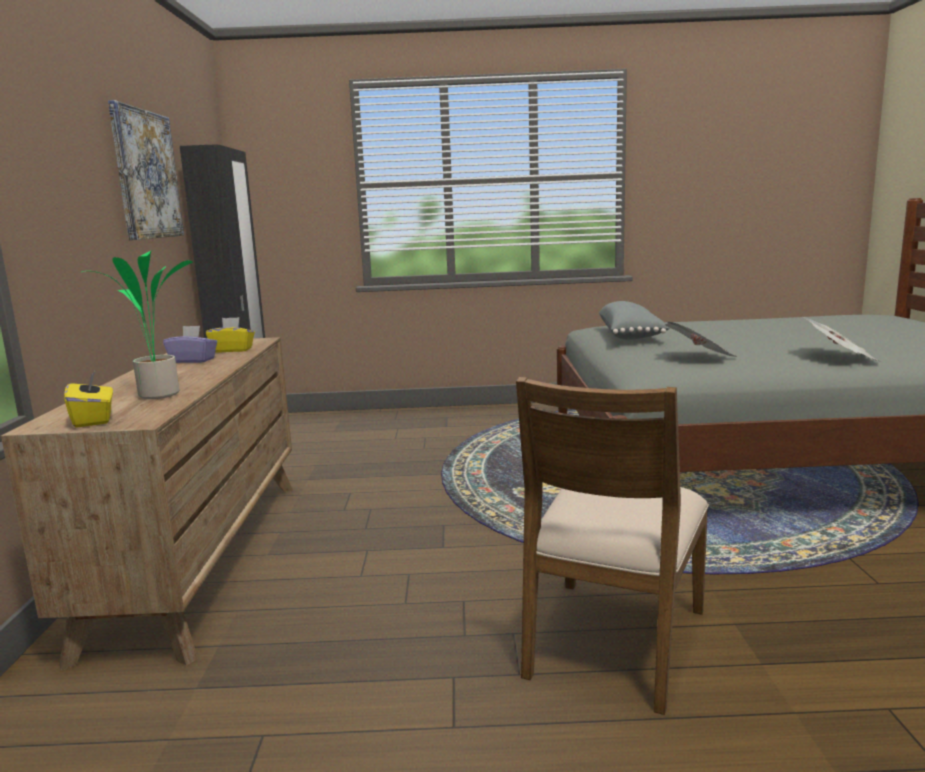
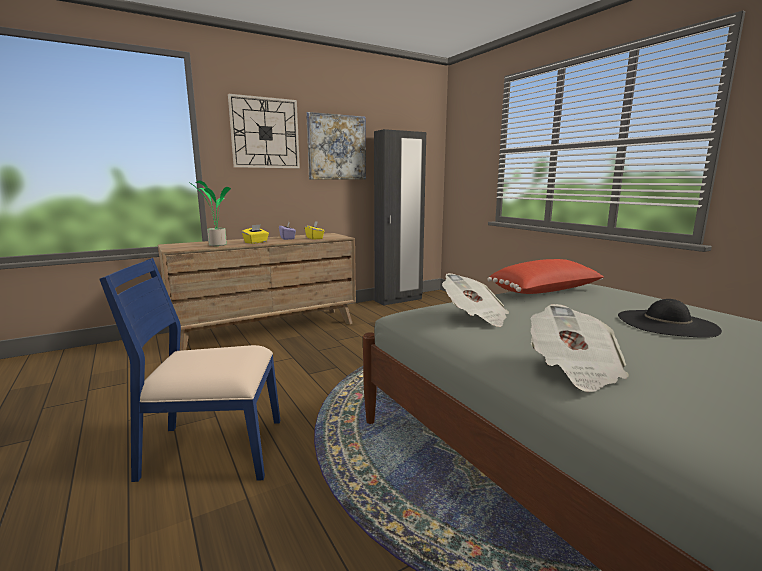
camera: 60 degrees right, 0 degrees up
yellow tissue box [64,371,113,428] -> yellow tissue box moved to [242,224,269,244]
brown chair [516,377,709,715] -> blue chair [99,258,281,482]
grey pillow [599,301,670,340] -> red pillow [487,259,603,294]
none -> wall clock [228,94,300,168]
none -> black hat [618,299,722,338]

